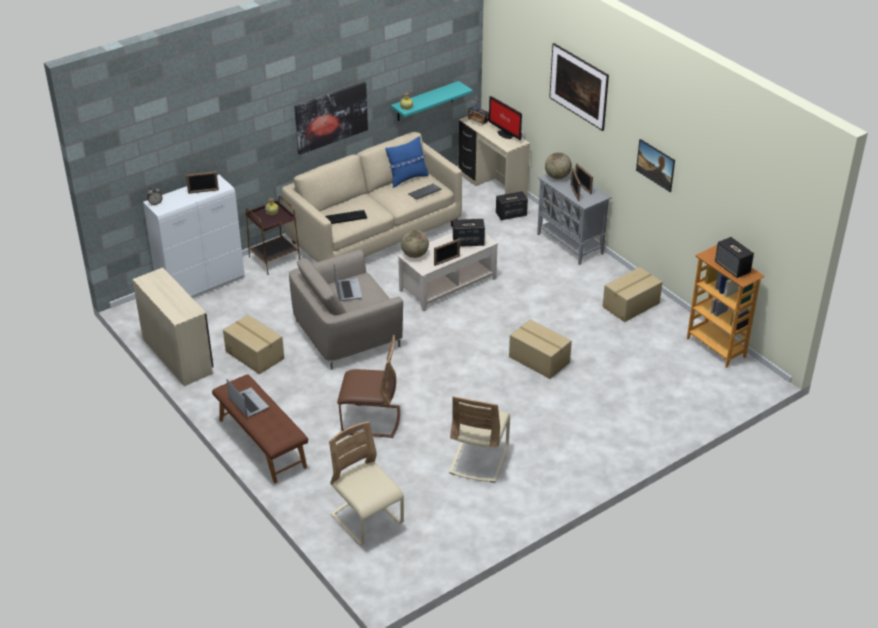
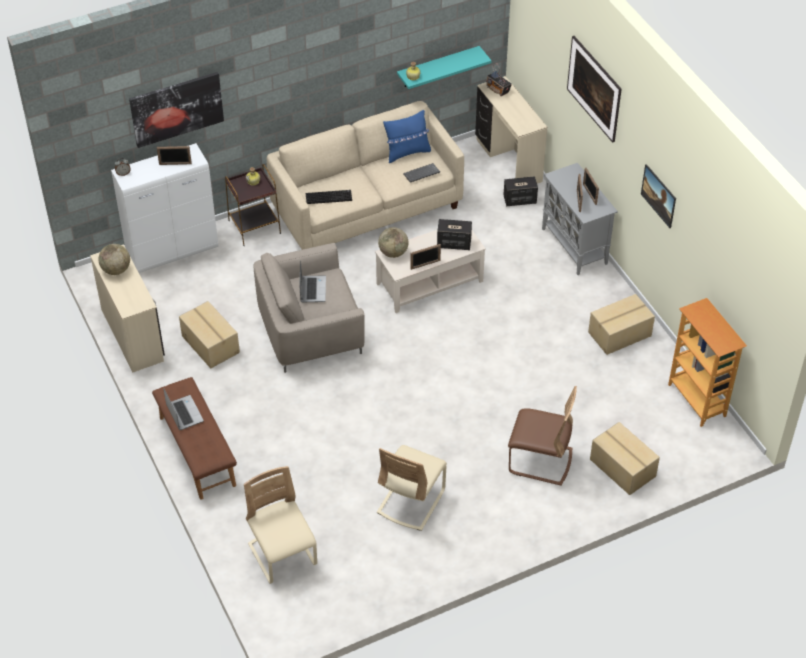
camera: 10 degrees right, 10 degrees up
picture [294,82,368,155] -> picture moved to [129,72,224,148]
brown chair [337,335,400,438] -> brown chair moved to [508,386,577,486]
monitor [489,96,522,141] -> none
cardboard box [509,319,572,379] -> cardboard box moved to [590,422,660,495]
globe [545,152,572,179] -> globe moved to [98,244,130,275]
speaker [715,237,754,278] -> none

